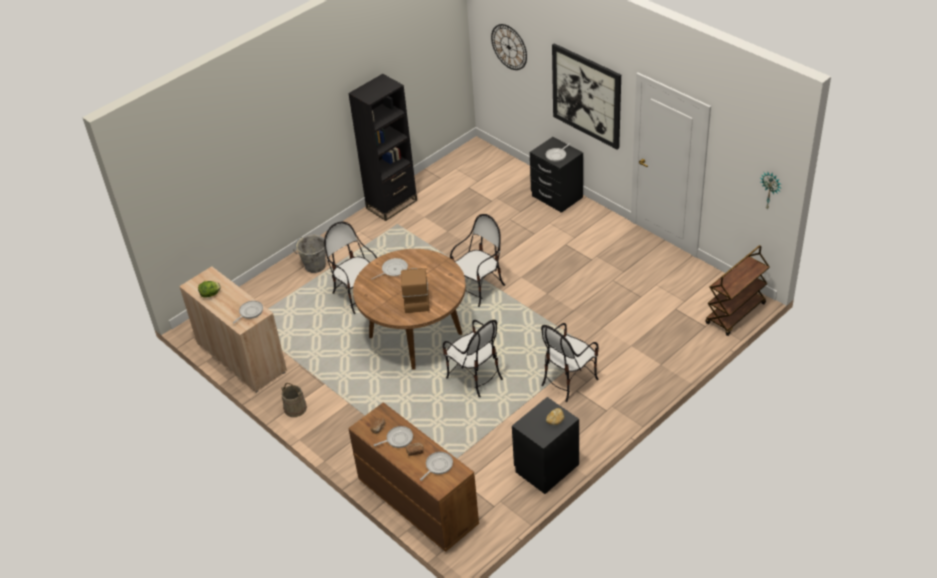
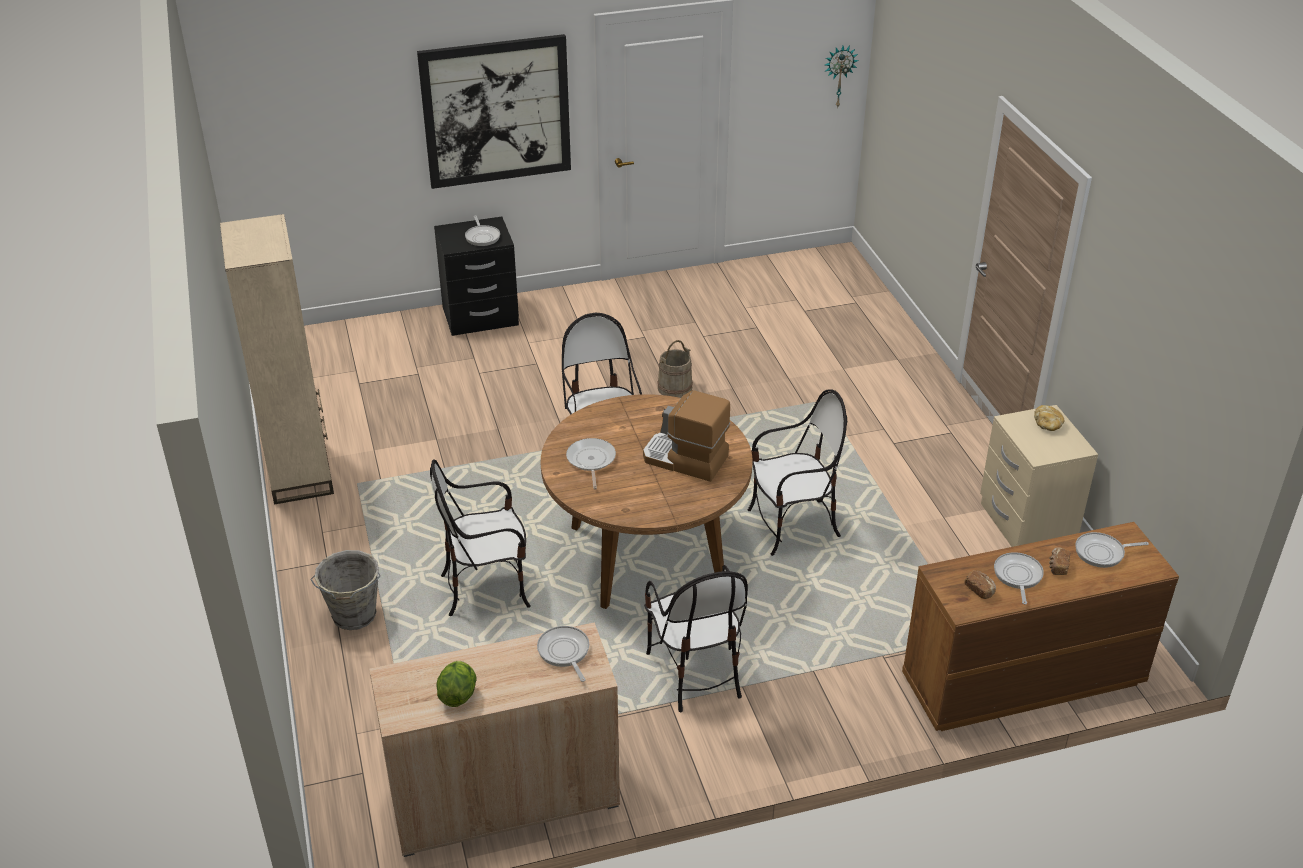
camera: 65 degrees left, 5 degrees down
beige bucket [281,383,307,417] -> beige bucket moved to [657,340,693,398]
black bookcase [348,74,417,221] -> beige bookcase [220,214,334,505]
frying pan [420,452,453,481] -> frying pan turned 75 degrees counterclockwise [1075,532,1149,568]
wall clock [491,24,527,70] -> none
black nightstand [512,397,579,494] -> beige nightstand [980,405,1098,547]
chair [541,323,599,402] -> chair moved to [645,565,748,712]
brown cart [705,245,770,336] -> none

